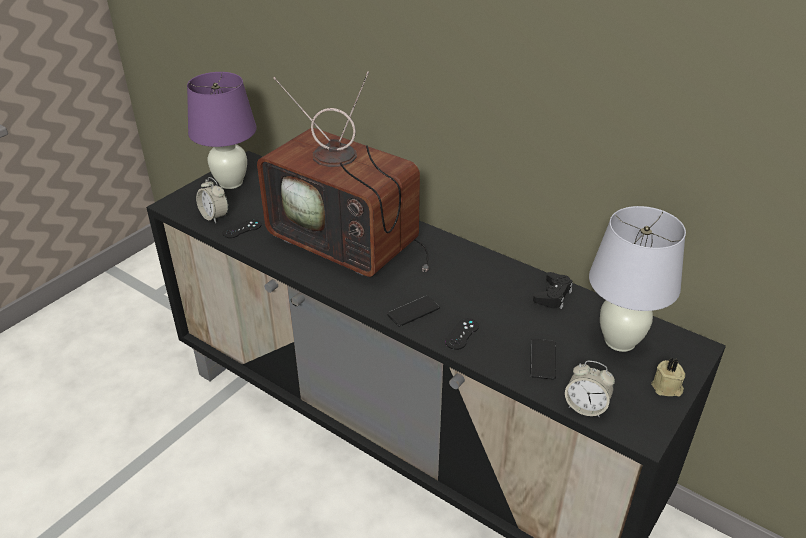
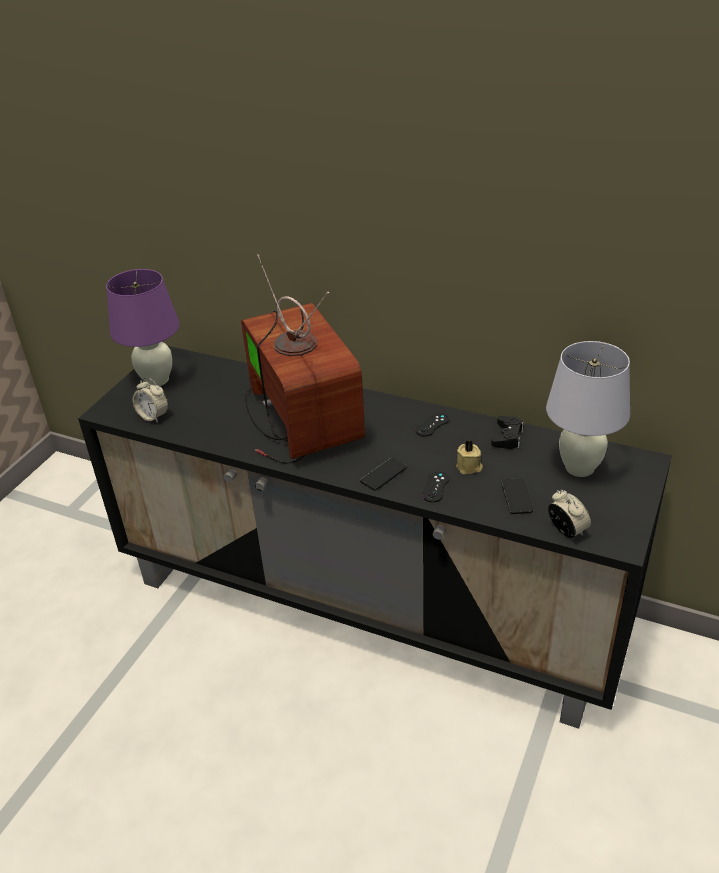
camera: 10 degrees left, 0 degrees up
black game controller [223,219,262,238] -> black game controller moved to [415,413,449,437]
television [257,71,429,277] -> television turned 135 degrees counterclockwise [241,254,365,463]
alarm clock [565,361,615,418] -> alarm clock turned 135 degrees counterclockwise [548,490,591,538]
beige candle [651,358,685,396] -> beige candle moved to [456,440,483,474]

